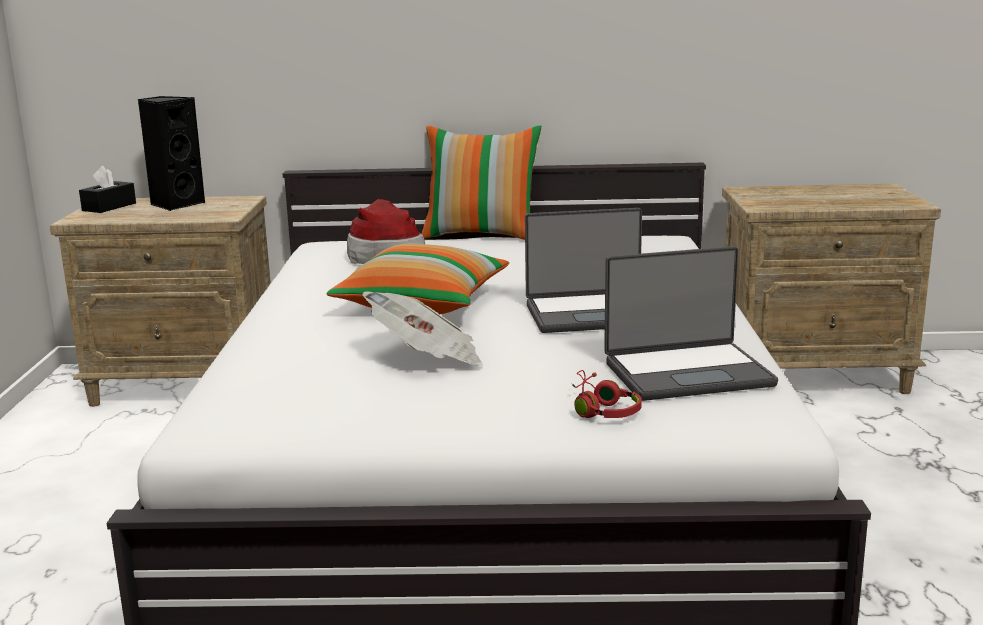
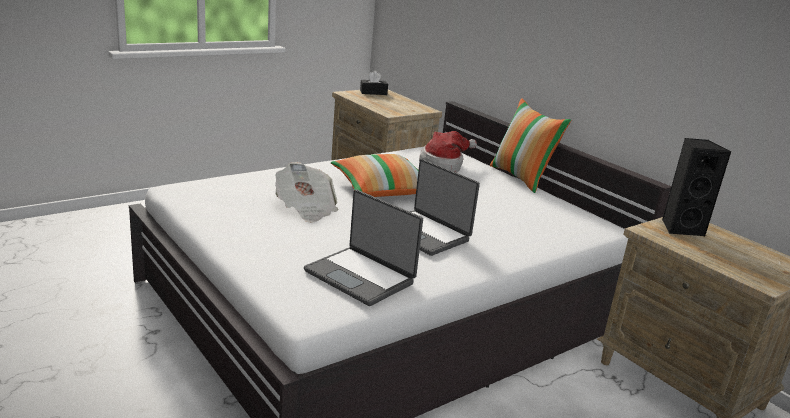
camera: 50 degrees right, 5 degrees up
black speaker [138,96,205,211] -> black speaker moved to [662,138,731,237]
red headphones [571,370,642,418] -> none

